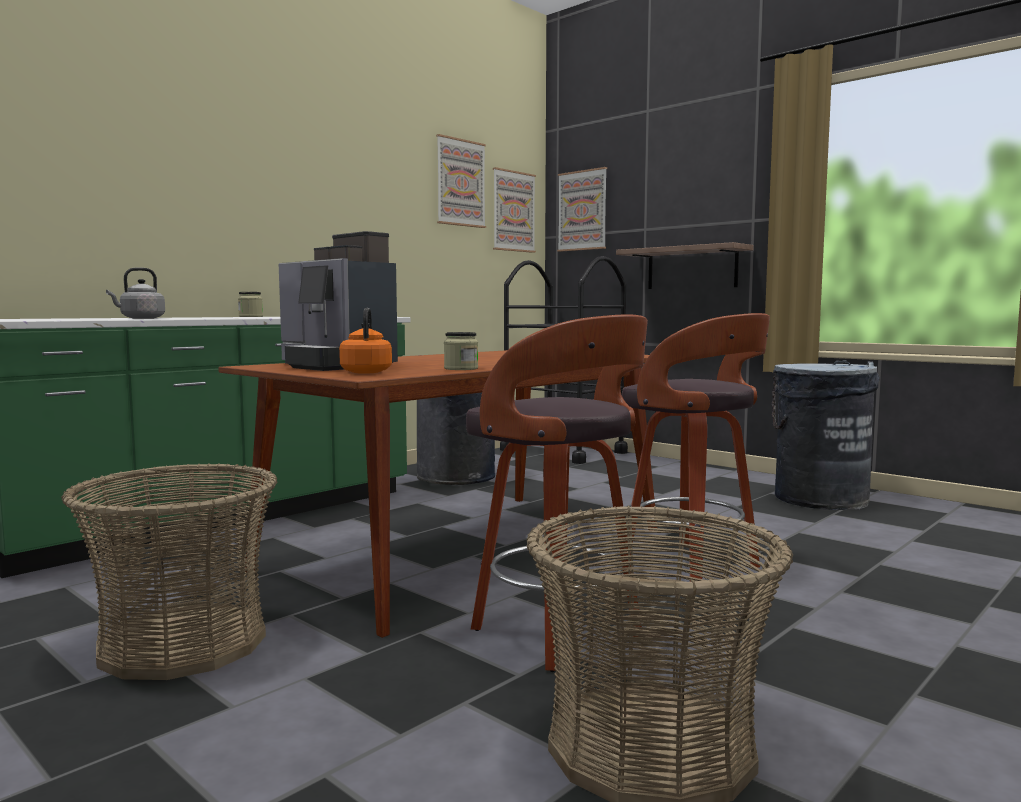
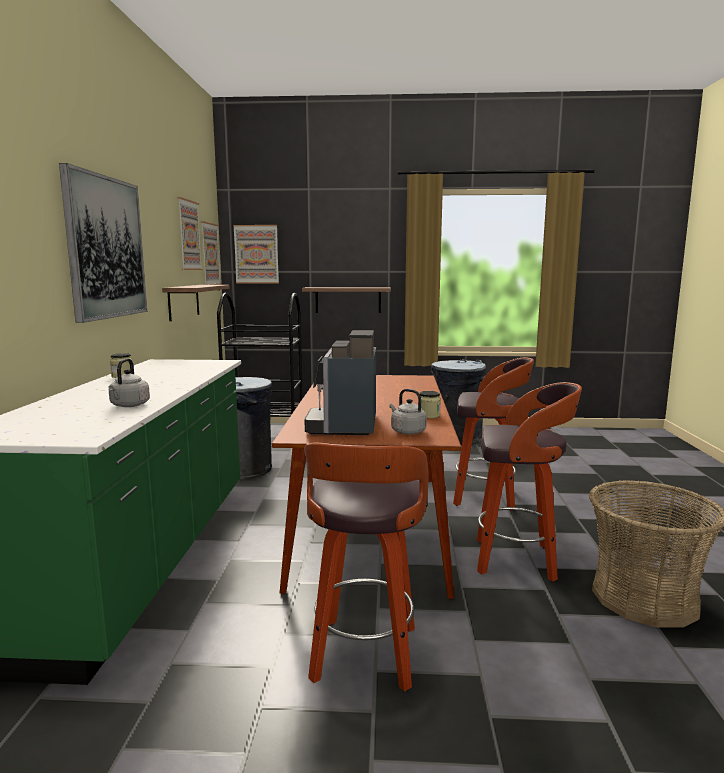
camera: 40 degrees left, 5 degrees up
basket [61,463,278,680] -> stool [304,442,429,692]
coffee machine [279,231,398,371] -> coffee machine turned 90 degrees clockwise [305,330,376,435]
orange kettle [339,308,392,374] -> grey kettle [389,389,427,435]
none -> picture [59,163,147,323]
none -> shelf [162,285,229,321]

